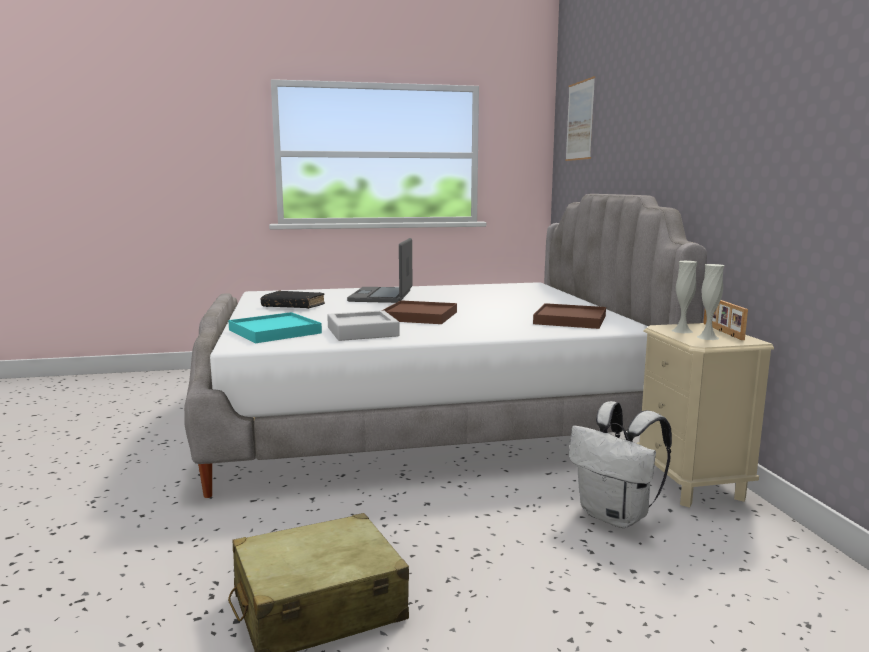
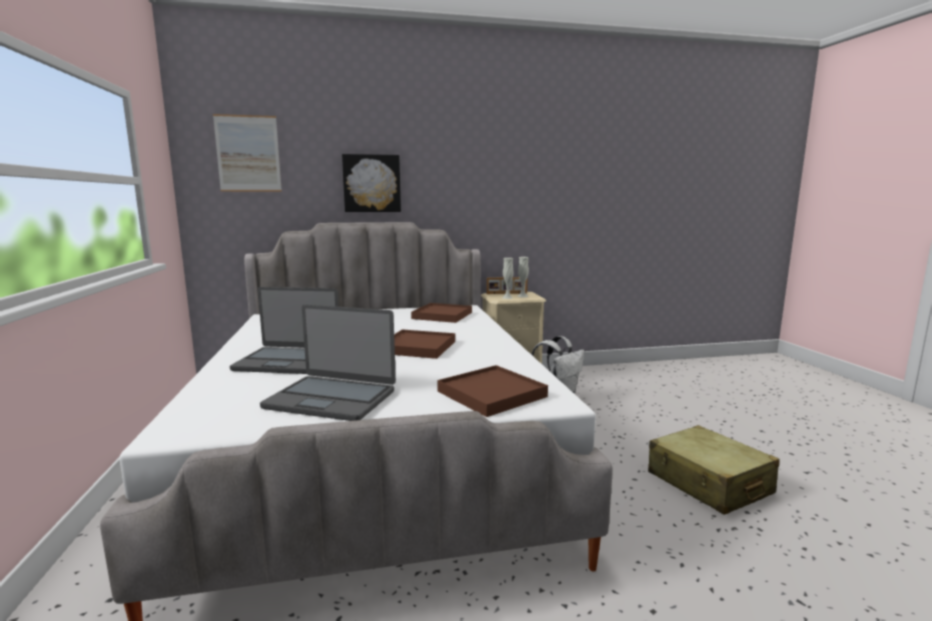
camera: 90 degrees left, 0 degrees up
turquoise tray [228,312,322,343] -> brown tray [437,365,548,417]
black book [261,291,325,309] -> laptop [260,304,396,421]
grey tray [327,310,400,341] -> none
none -> picture [342,154,401,212]

